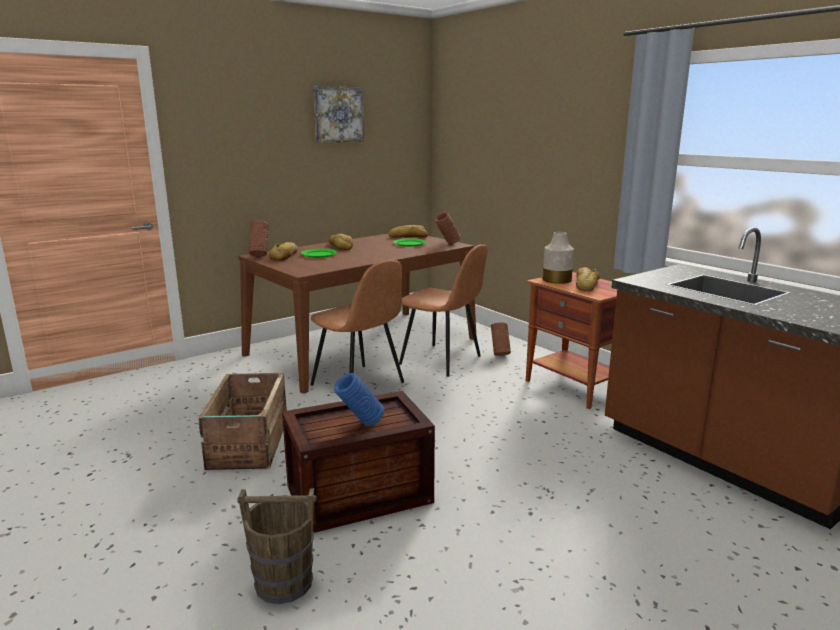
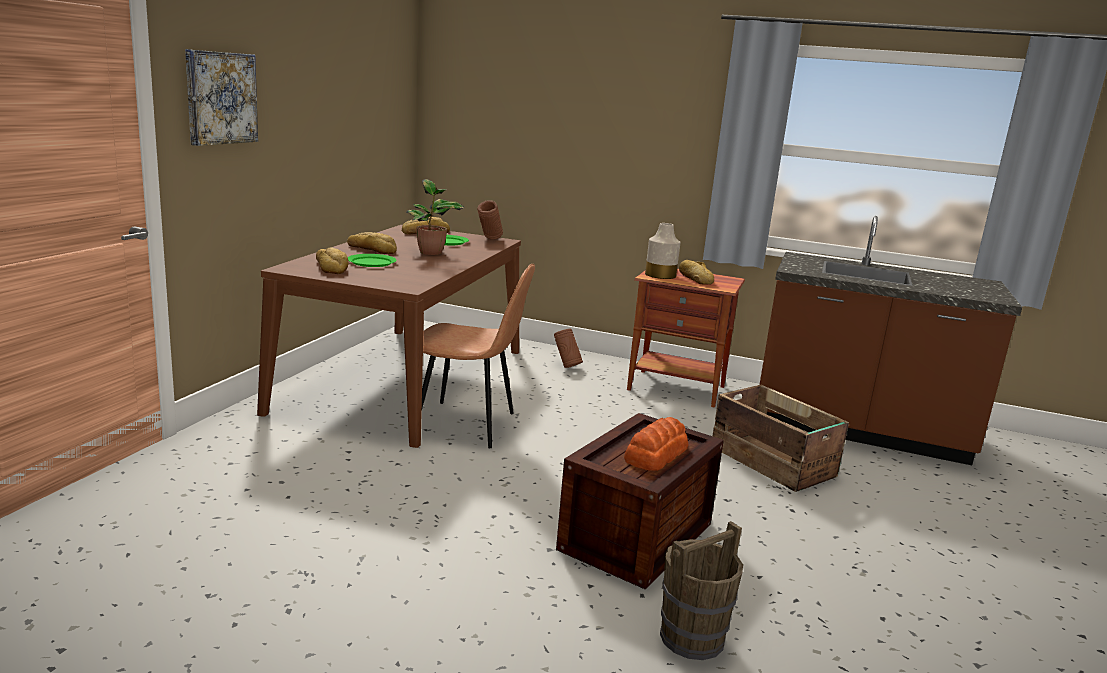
camera: 35 degrees left, 0 degrees up
crate [198,373,287,470] -> crate moved to [713,385,849,492]
brown vase [249,220,269,257] -> none
picture [313,86,364,143] -> picture moved to [185,49,258,146]
blue vase [334,373,384,426] -> bread [624,417,689,471]
brown chair [399,244,488,377] -> none
none -> potted plant [406,179,464,255]

